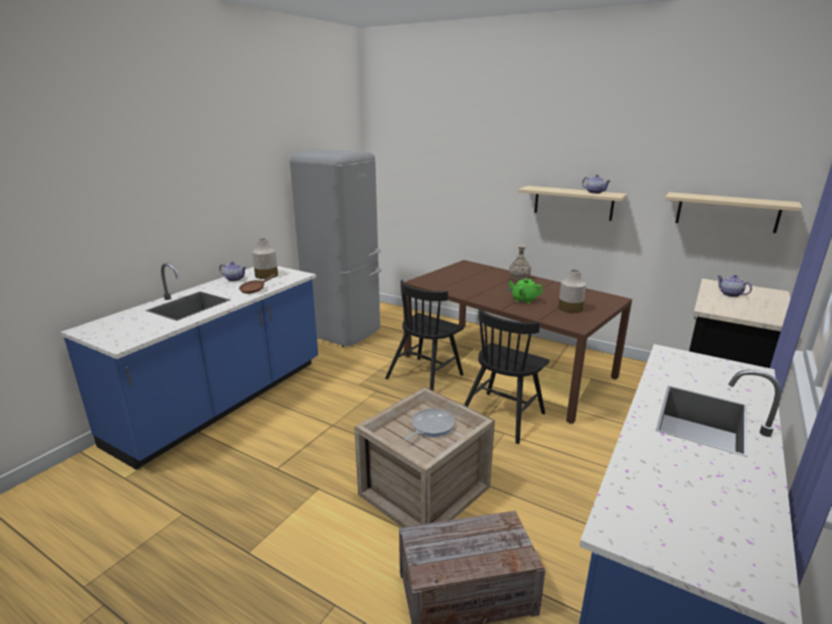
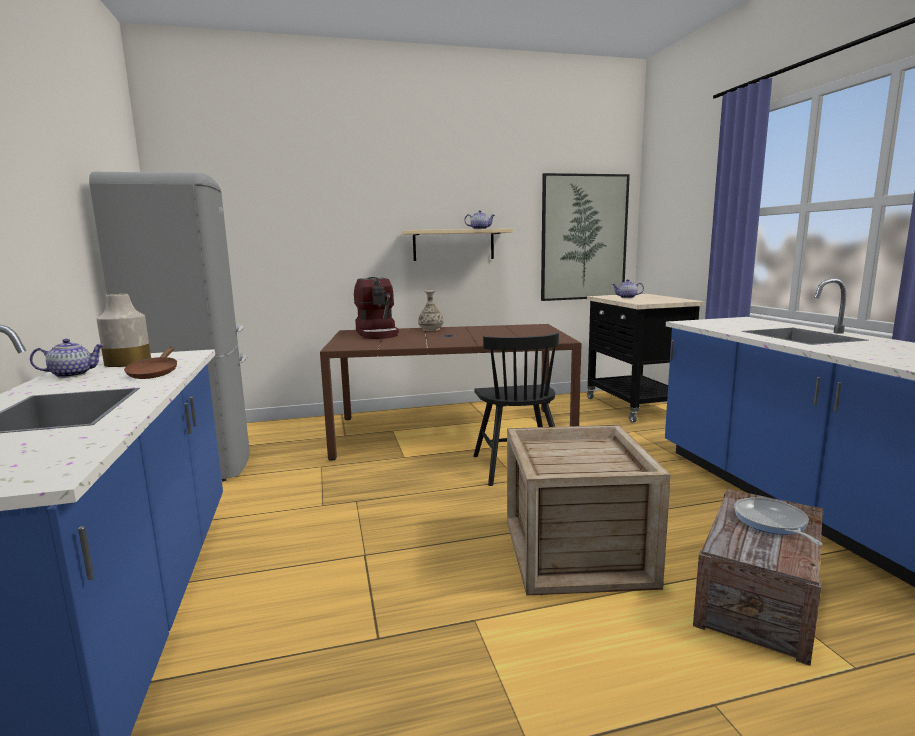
camera: 45 degrees left, 10 degrees down
black chair [385,280,464,391] -> none
frying pan [405,409,455,441] -> frying pan moved to [734,497,823,545]
green teapot [508,279,543,304] -> none
beige vase [558,269,586,313] -> none
beige shelf [665,192,802,233] -> picture [541,173,630,301]
none -> coffee machine [354,277,399,339]

